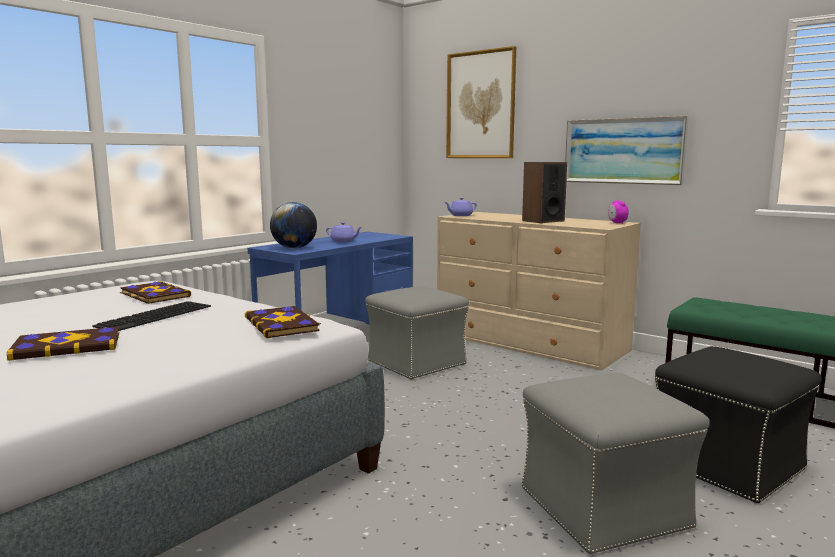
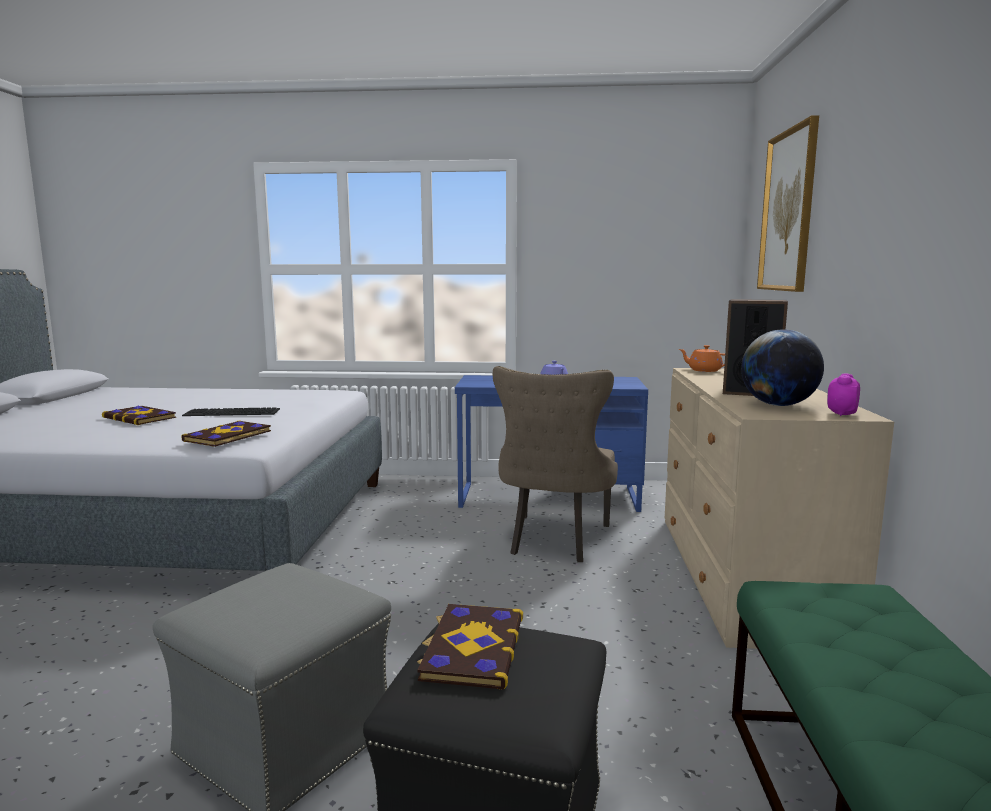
camera: 55 degrees right, 0 degrees up
book [120,281,191,304] -> book moved to [417,604,523,689]
globe [270,202,317,249] -> globe moved to [741,329,824,406]
grey ottoman [365,286,469,380] -> beige chair [493,366,618,562]
purple teapot [445,197,477,216] -> orange teapot [679,345,725,372]
picture [565,116,689,185] -> none

